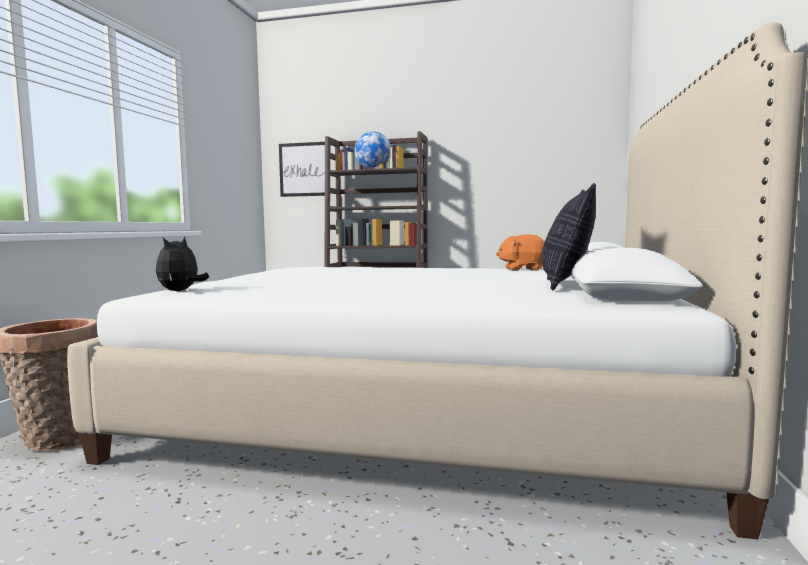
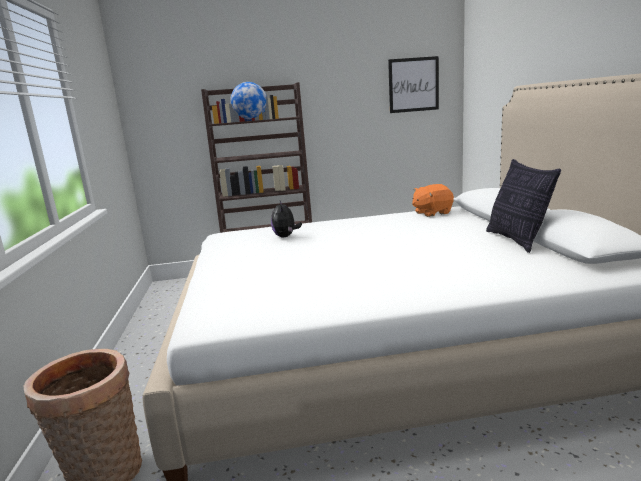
camera: 20 degrees left, 10 degrees up
plush toy [156,237,209,291] -> plush toy moved to [271,201,302,237]
picture [279,142,325,197] -> picture moved to [388,56,439,113]

